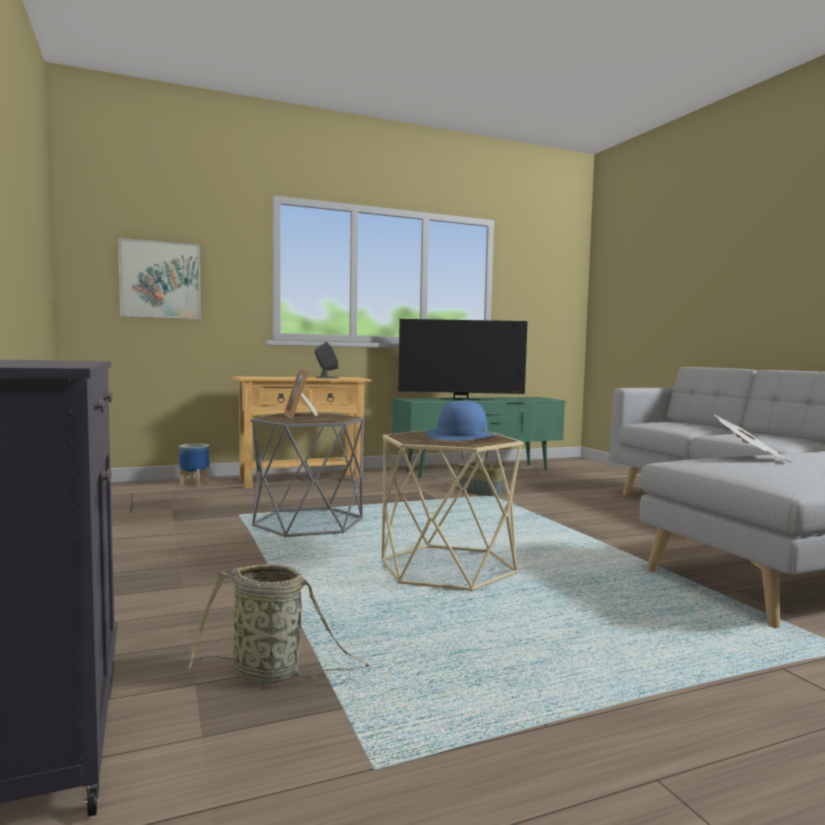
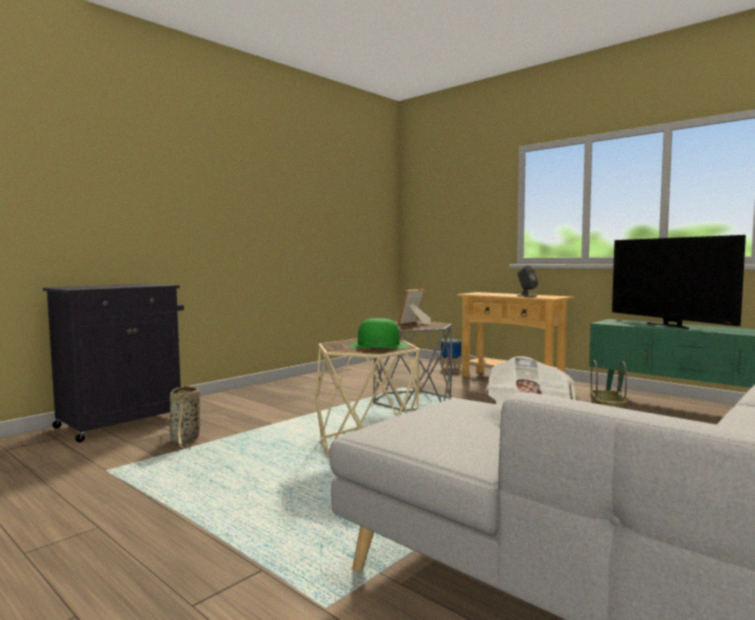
camera: 65 degrees right, 0 degrees up
picture [118,238,201,319] -> none
blue hat [426,401,499,441] -> green hat [348,318,409,349]

